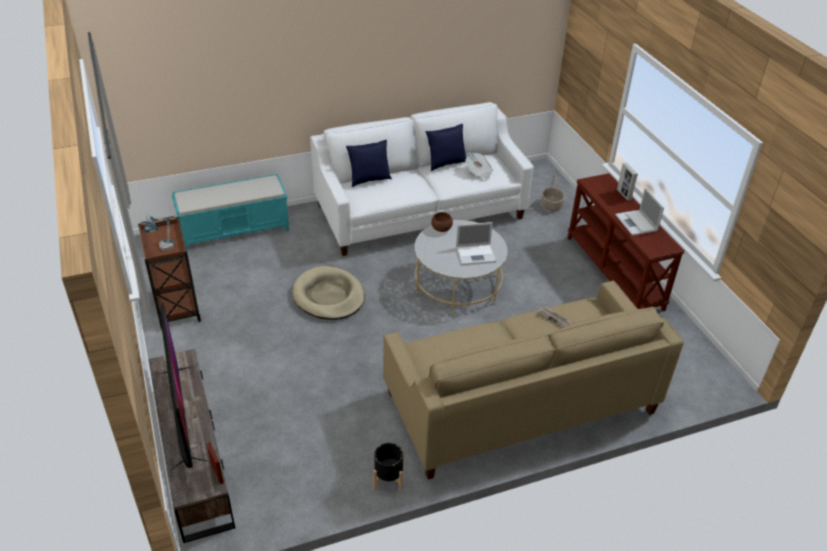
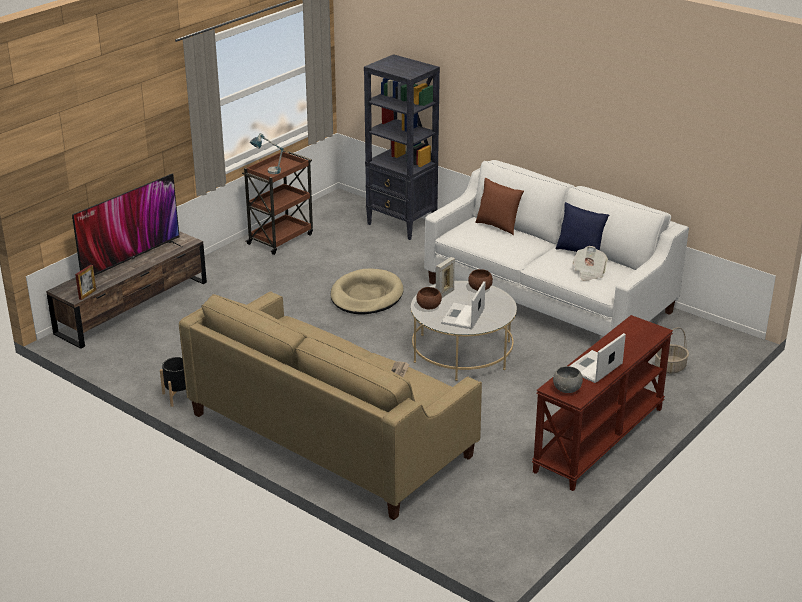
camera: 60 degrees right, 10 degrees down
turquoise bench [172,174,289,251] -> black bookcase [364,54,440,240]
blue pillow [346,140,392,187] -> brown pillow [475,178,524,235]
laptop [456,222,497,265] -> laptop turned 60 degrees clockwise [441,281,486,329]
picture frame [617,163,638,201] -> picture frame moved to [436,257,455,297]
none -> brown bowl [416,287,442,310]
none -> grey bowl [553,366,583,393]

